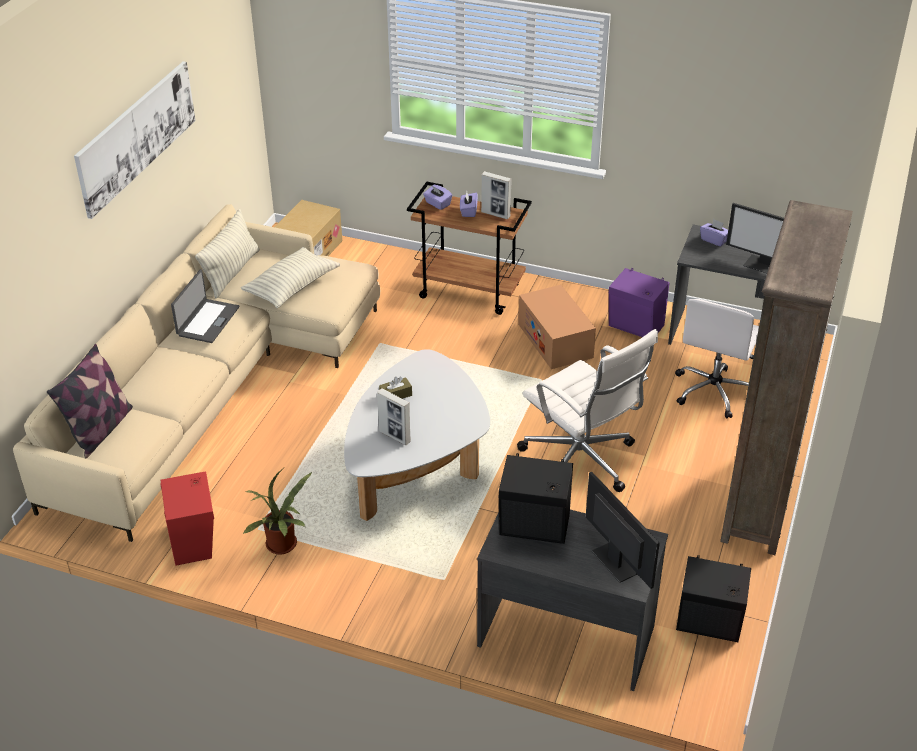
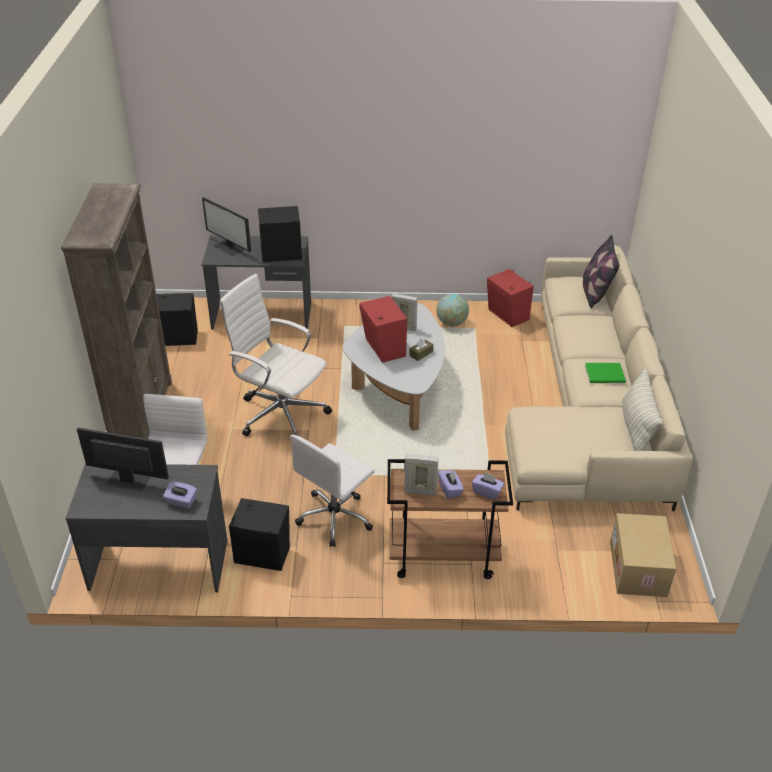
camera: 160 degrees right, 0 degrees up
picture [74,61,196,219] -> none
laptop [171,269,239,343] -> green book [585,363,626,383]
pillow [241,247,340,308] -> none
potted plant [242,469,312,555] -> globe [436,294,469,326]
cardboard box [518,285,596,369] -> white office chair [290,435,375,547]
purple speaker [609,268,670,337] -> black speaker [229,498,290,571]
none -> red speaker [360,296,407,363]

